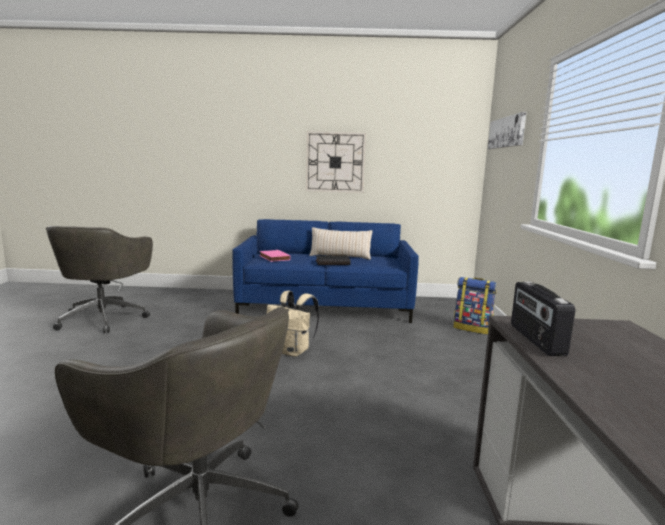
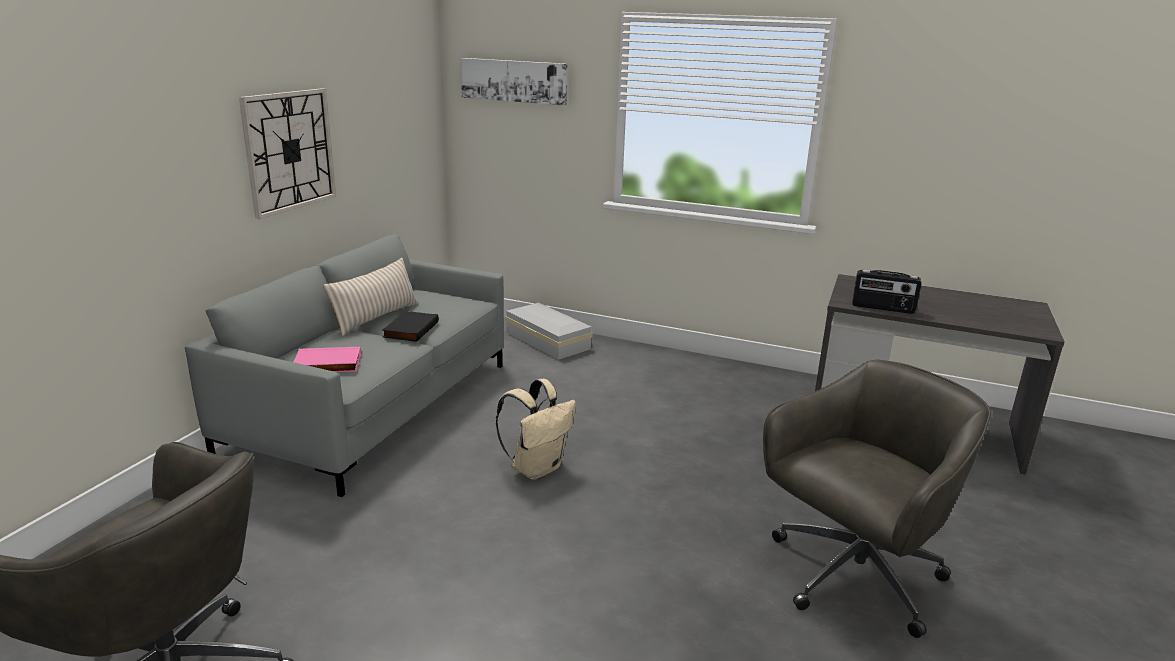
camera: 70 degrees left, 10 degrees up
blue sofa [232,219,419,323] -> grey sofa [185,235,504,497]
backpack [454,277,496,335] -> white storage box [505,302,593,360]

